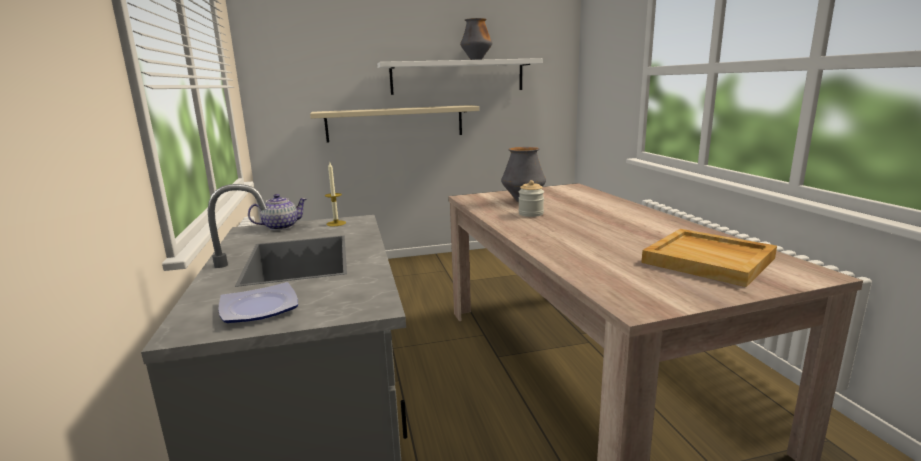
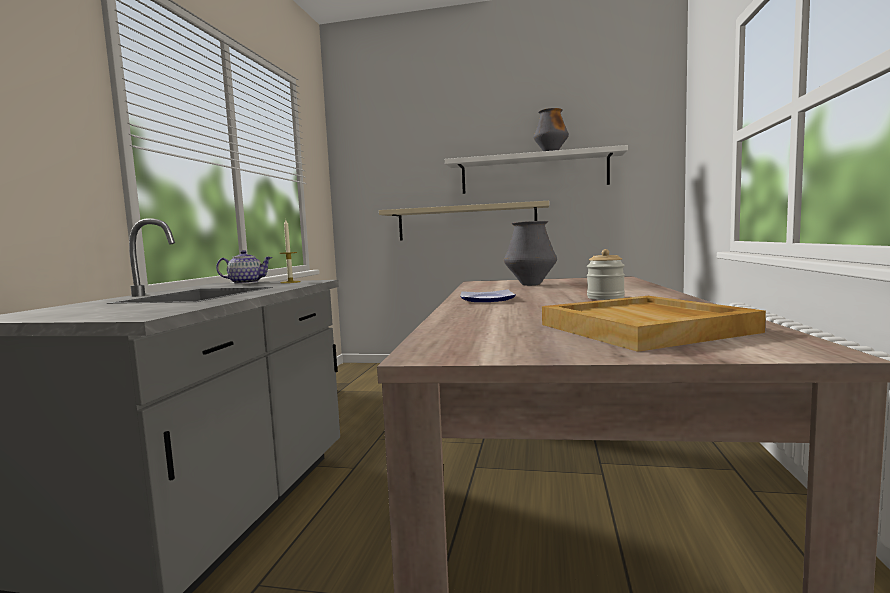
camera: 25 degrees right, 10 degrees down
plate [219,282,298,323] -> plate moved to [460,289,516,302]
jar [518,180,544,217] -> jar moved to [587,249,625,300]

